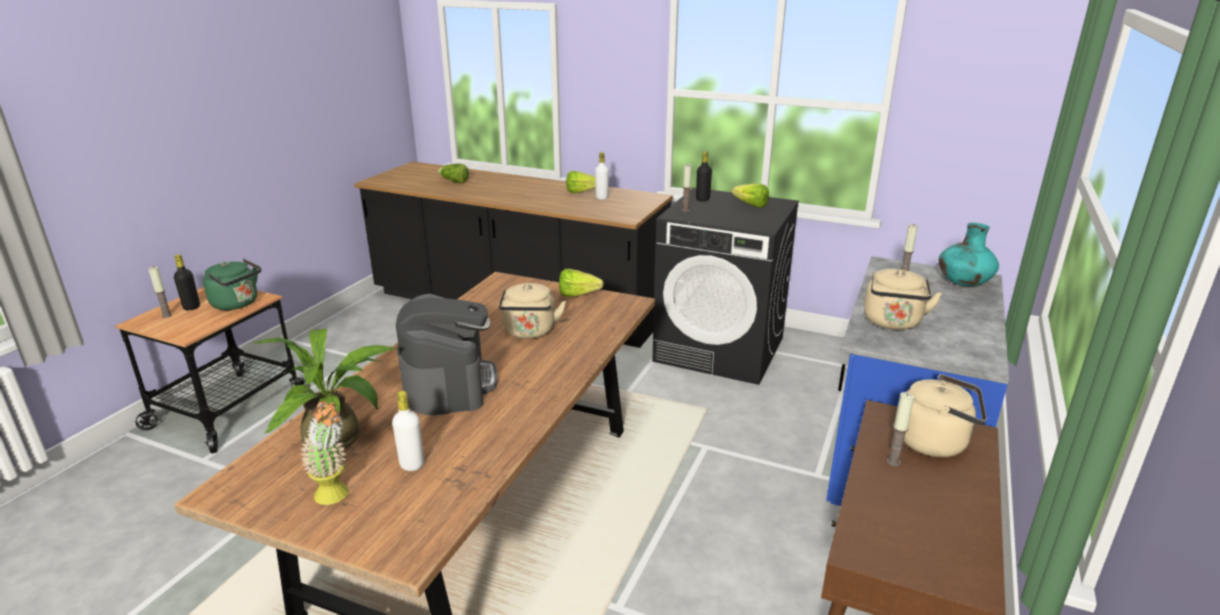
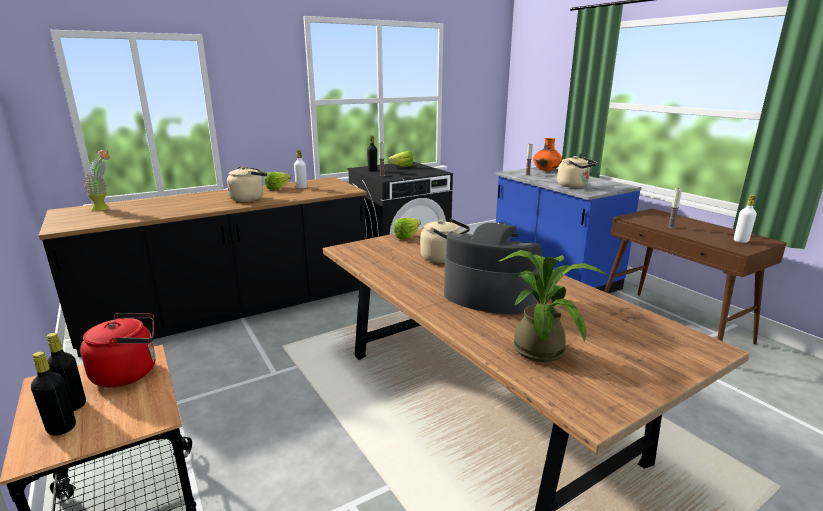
camera: 55 degrees left, 5 degrees down
candle [148,266,172,318] -> black bottle [31,352,76,435]
green kettle [203,259,261,310] -> red kettle [80,313,156,387]
potted plant [301,401,349,505] -> potted plant moved to [83,149,110,211]
white bottle [392,391,424,471] -> white bottle moved to [734,195,757,243]
lettuce [437,164,469,183] -> none
beige kettle [904,374,987,457] -> beige kettle moved to [227,167,267,202]
turquoise vase [939,223,999,286] -> orange vase [533,138,562,171]

